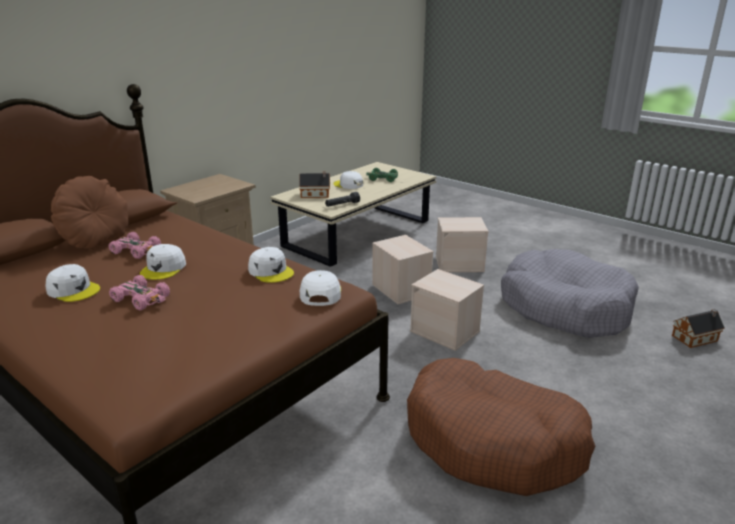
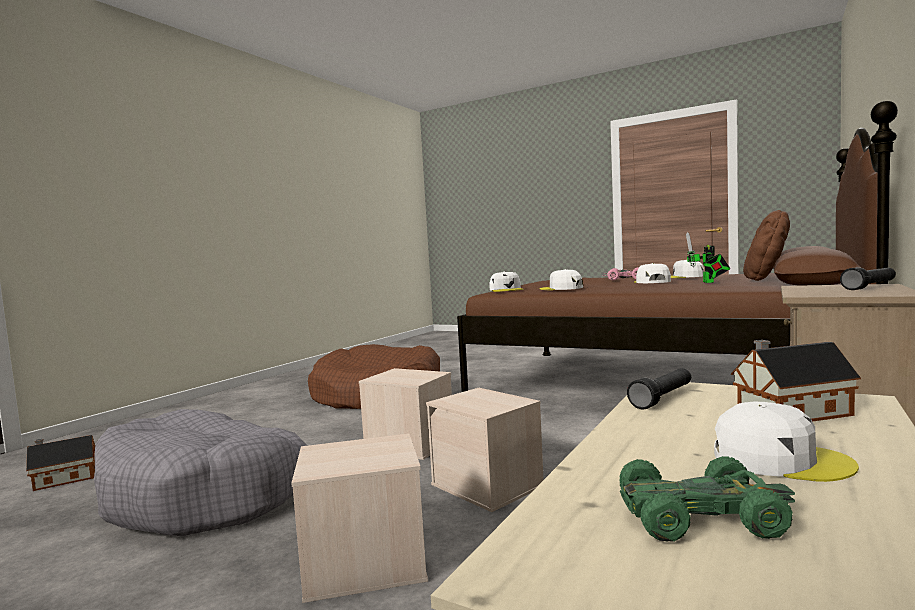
camera: 170 degrees right, 20 degrees down
pink toy car [109,232,161,259] -> toy robot [686,232,730,283]
none -> black flashlight [840,267,896,290]

